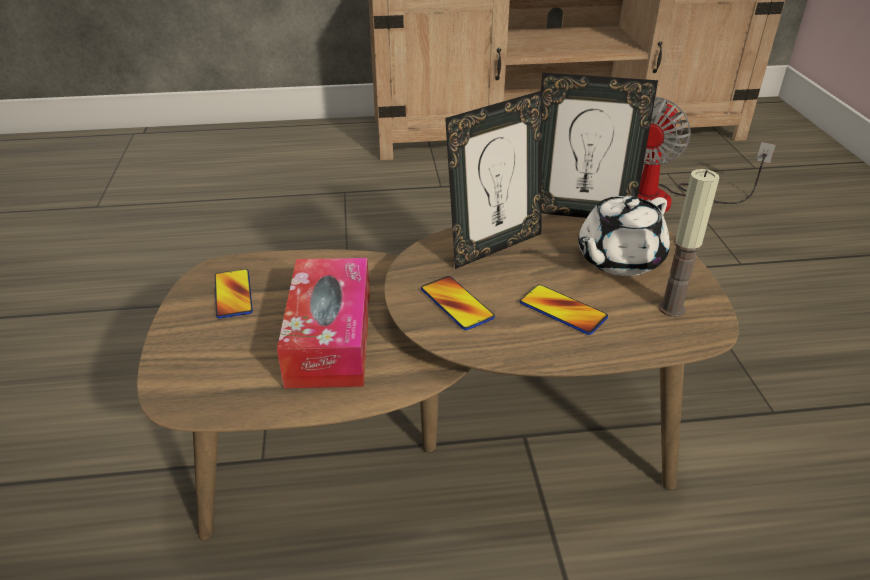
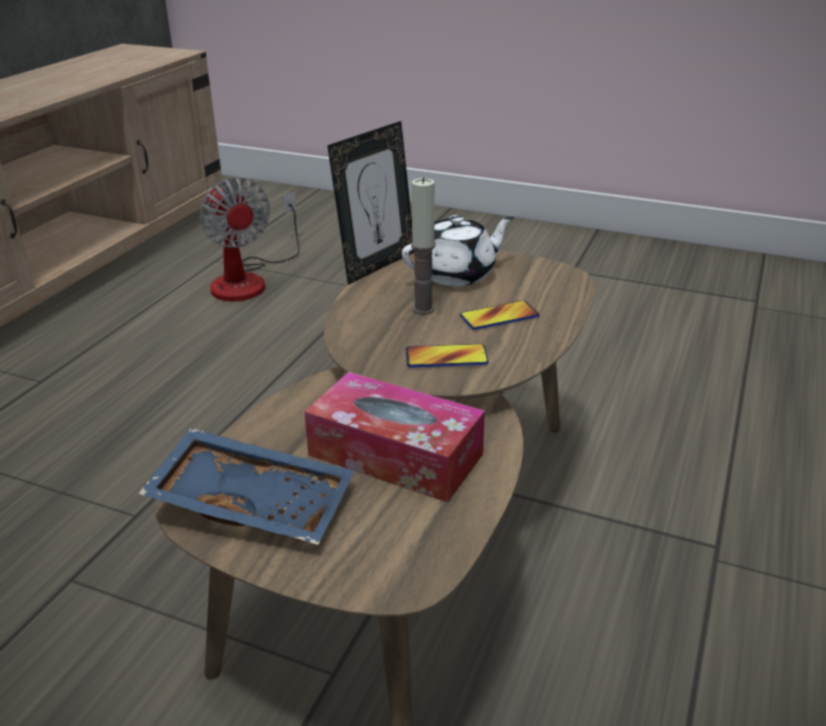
camera: 60 degrees left, 5 degrees down
phone [215,269,253,319] -> blue tray [138,428,354,545]
picture frame [445,91,542,269] -> none
white teapot [578,196,670,276] -> white teapot turned 105 degrees counterclockwise [402,215,514,286]
candle [658,169,719,317] -> candle moved to [411,177,436,314]

